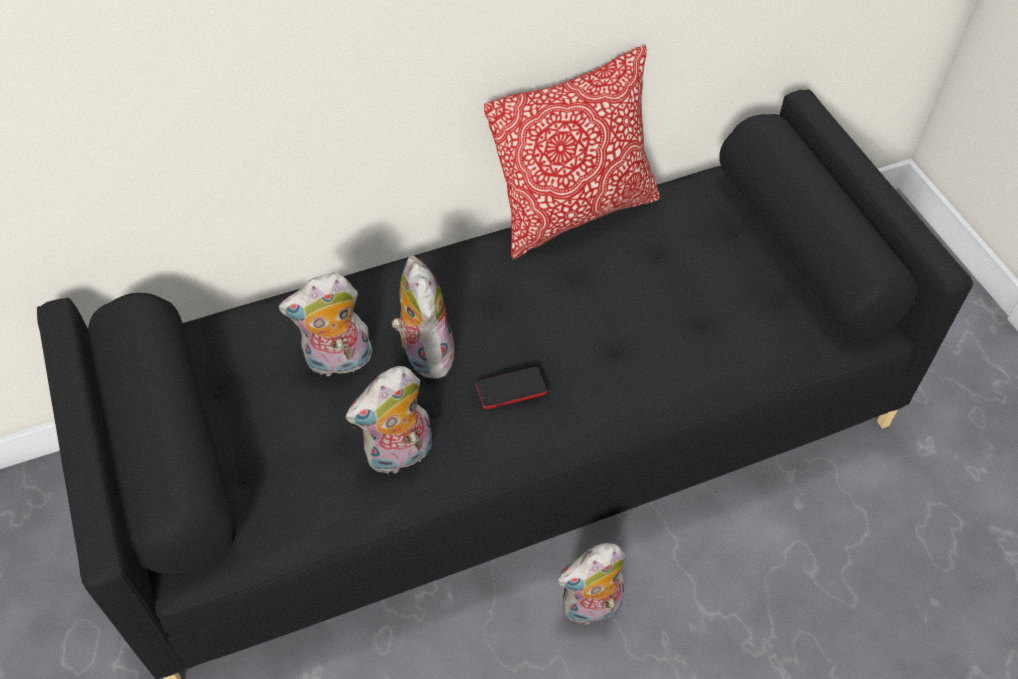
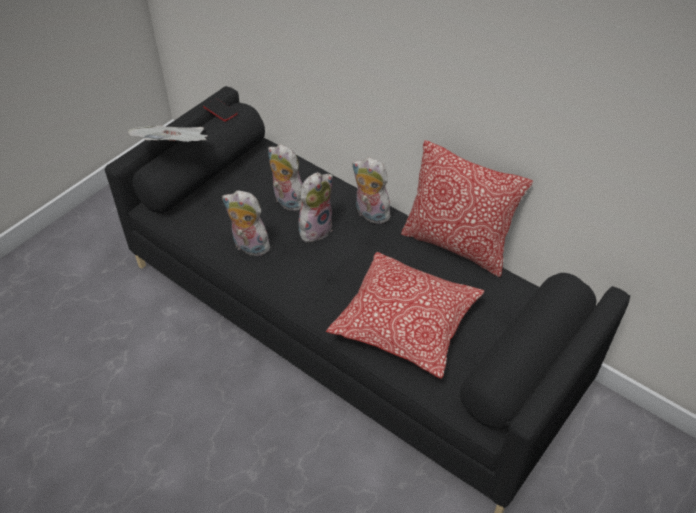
camera: 60 degrees right, 5 degrees down
phone [476,367,547,409] -> phone moved to [203,98,237,122]
plush toy [557,543,625,626] -> plush toy moved to [352,157,390,224]
none -> newspaper [128,125,208,142]
none -> pillow [326,252,484,379]

